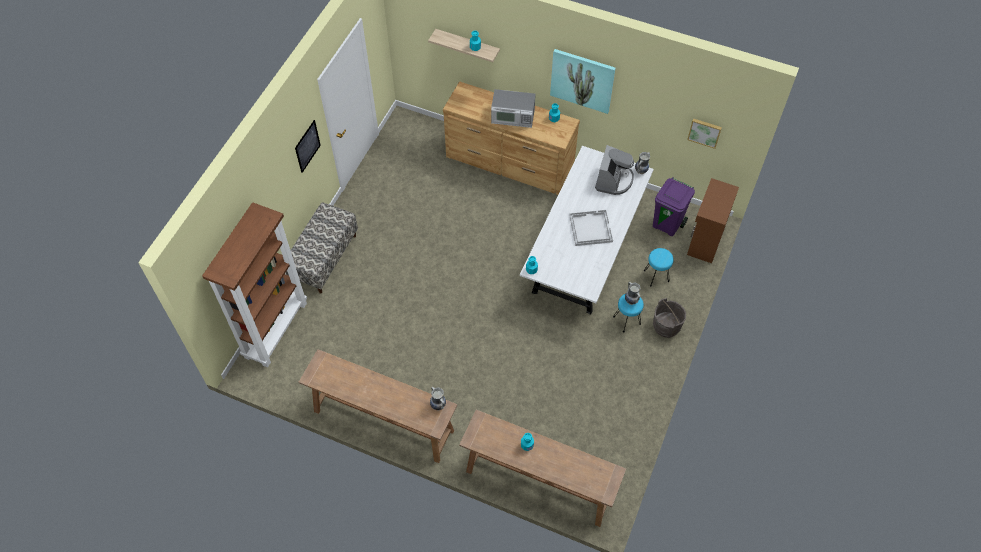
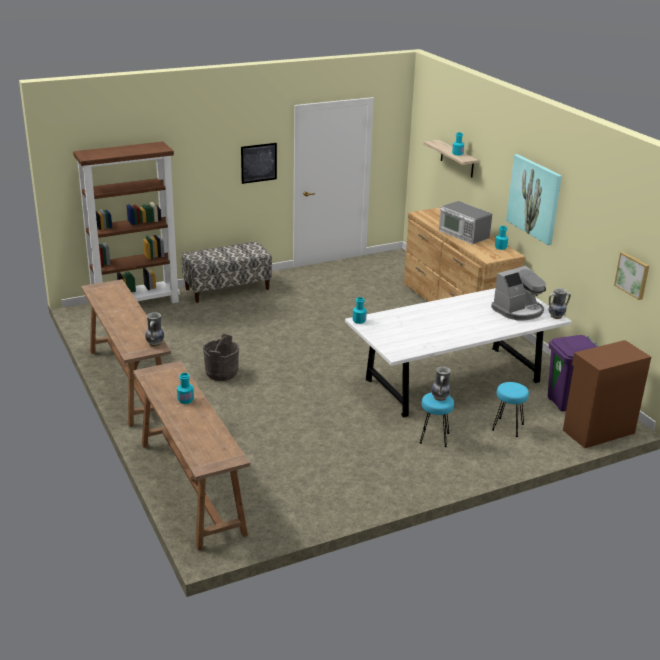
camera: 40 degrees right, 30 degrees down
white tray [569,210,613,246] -> none
grey bucket [653,298,686,338] -> grey bucket moved to [203,334,239,381]

